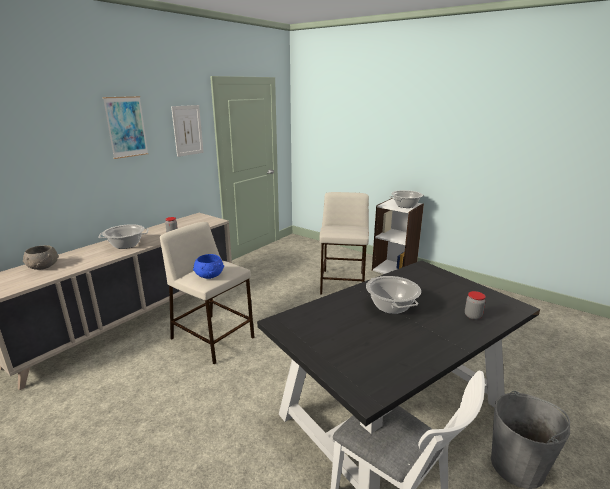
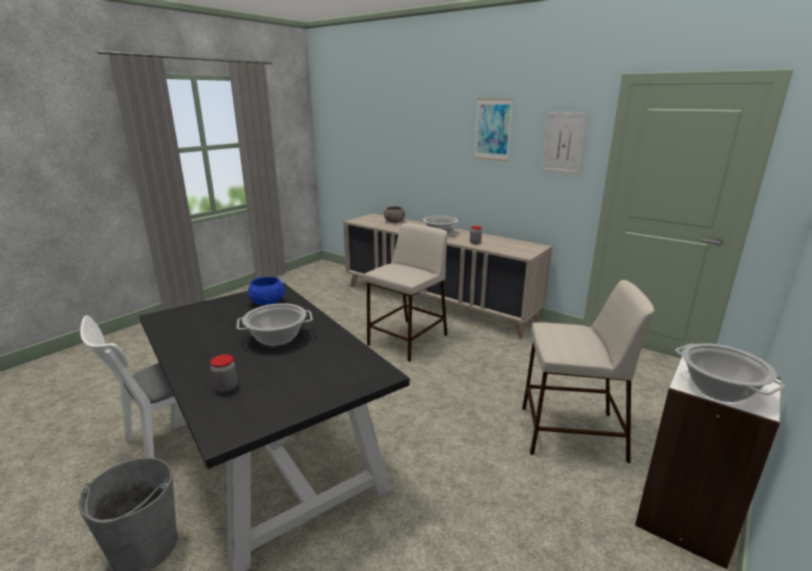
camera: 90 degrees right, 0 degrees up
blue bowl [193,254,224,279] -> blue bowl moved to [247,277,285,306]

